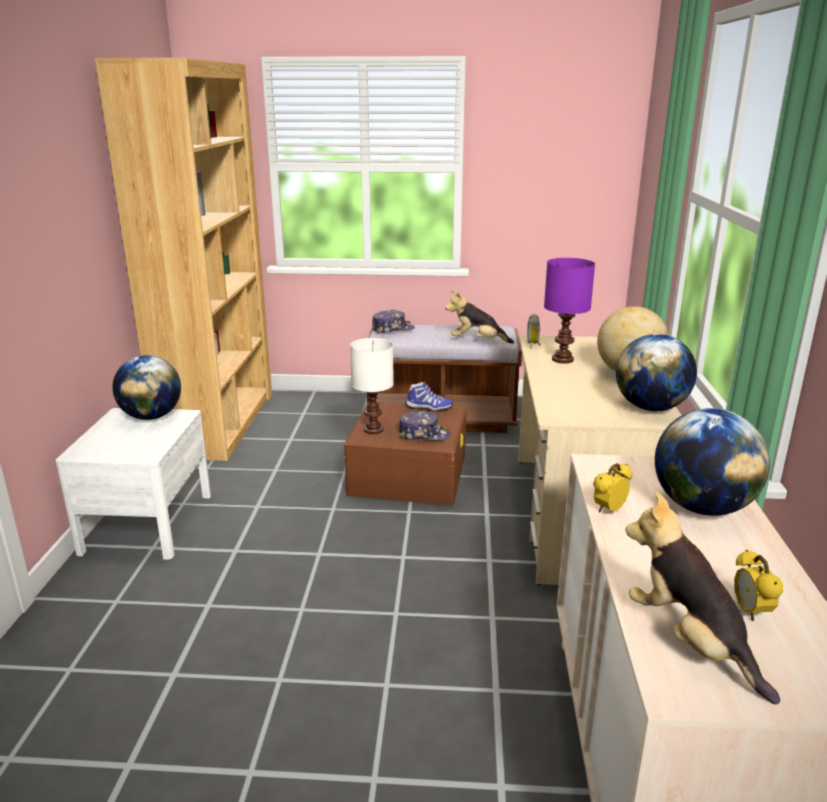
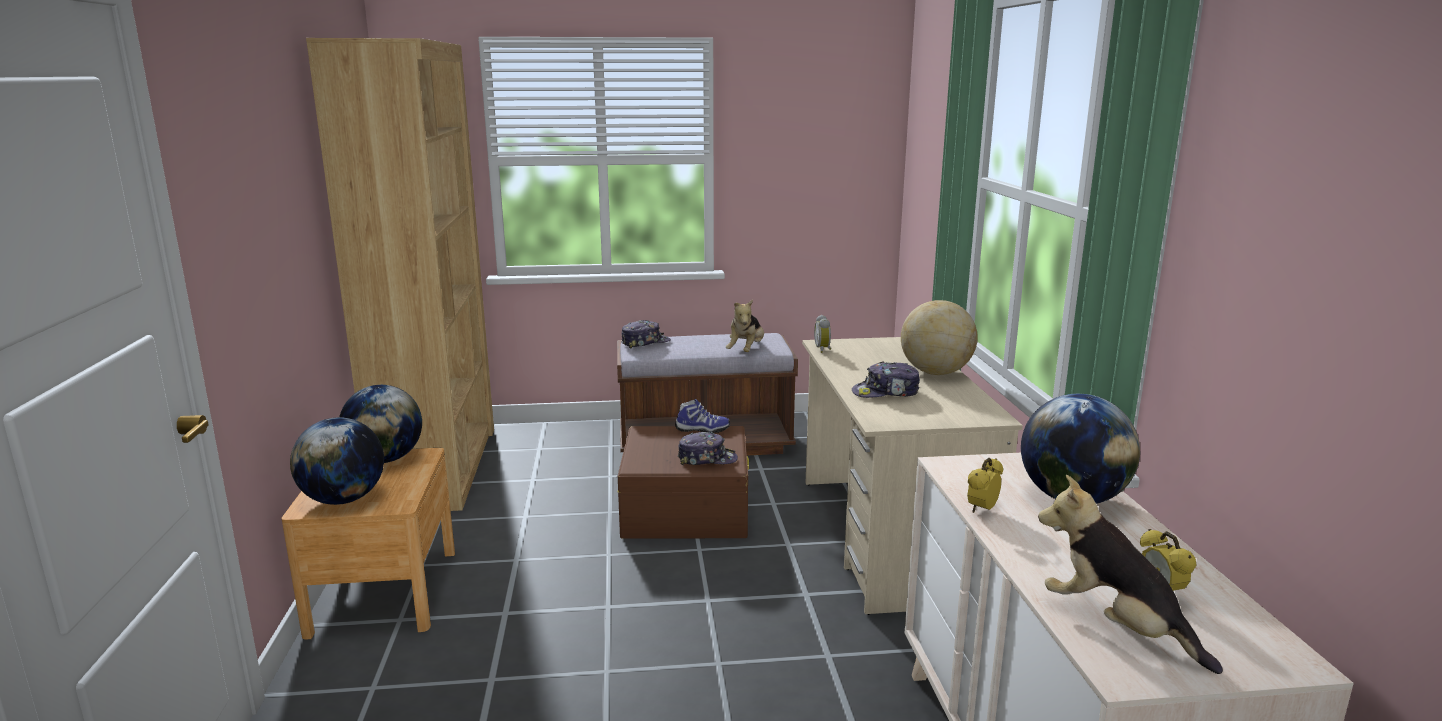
camera: 10 degrees left, 5 degrees down
white nightstand [56,408,211,560] -> brown nightstand [281,448,455,639]
white table lamp [350,338,394,434] -> none
plush toy [445,290,514,344] -> plush toy turned 75 degrees counterclockwise [726,299,764,352]
purple table lamp [544,258,595,363] -> none
globe [616,334,697,411] -> globe moved to [290,417,384,505]
none -> cap [852,361,920,398]

